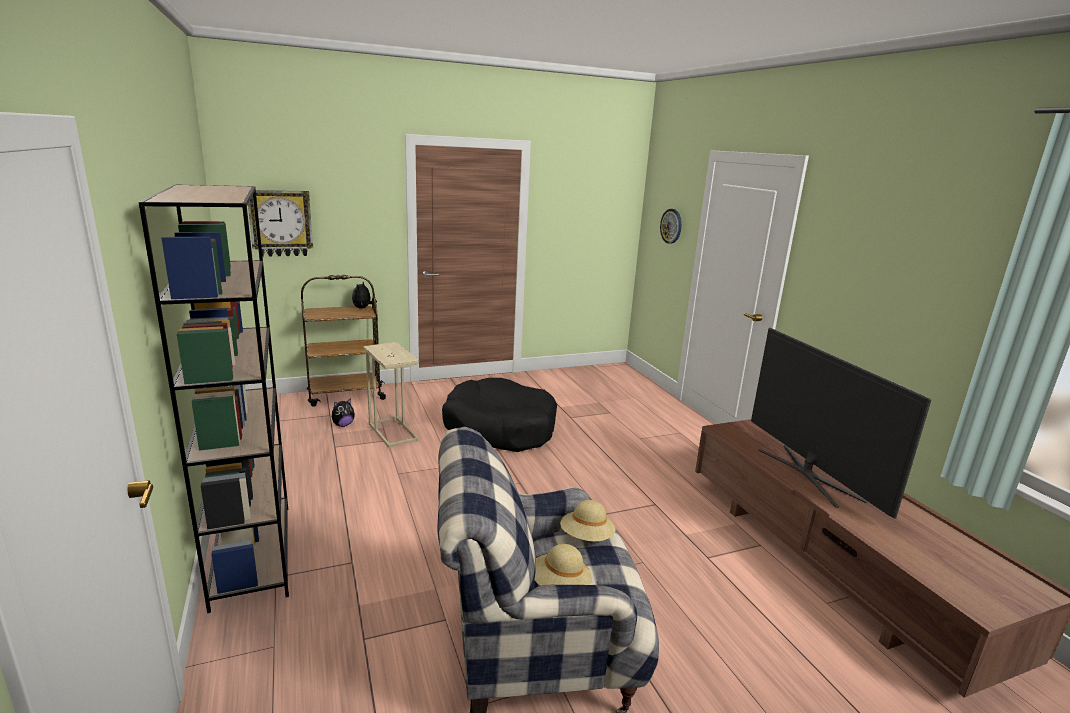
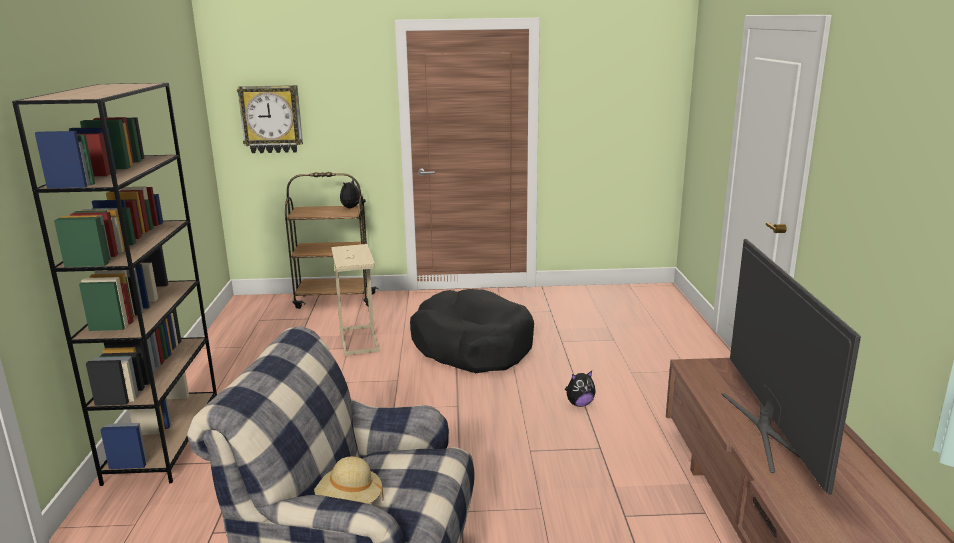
camera: 20 degrees right, 0 degrees up
plush toy [332,398,355,427] -> plush toy moved to [565,371,596,407]
beige hat [560,500,616,542] -> none
wall clock [660,209,682,244] -> none

